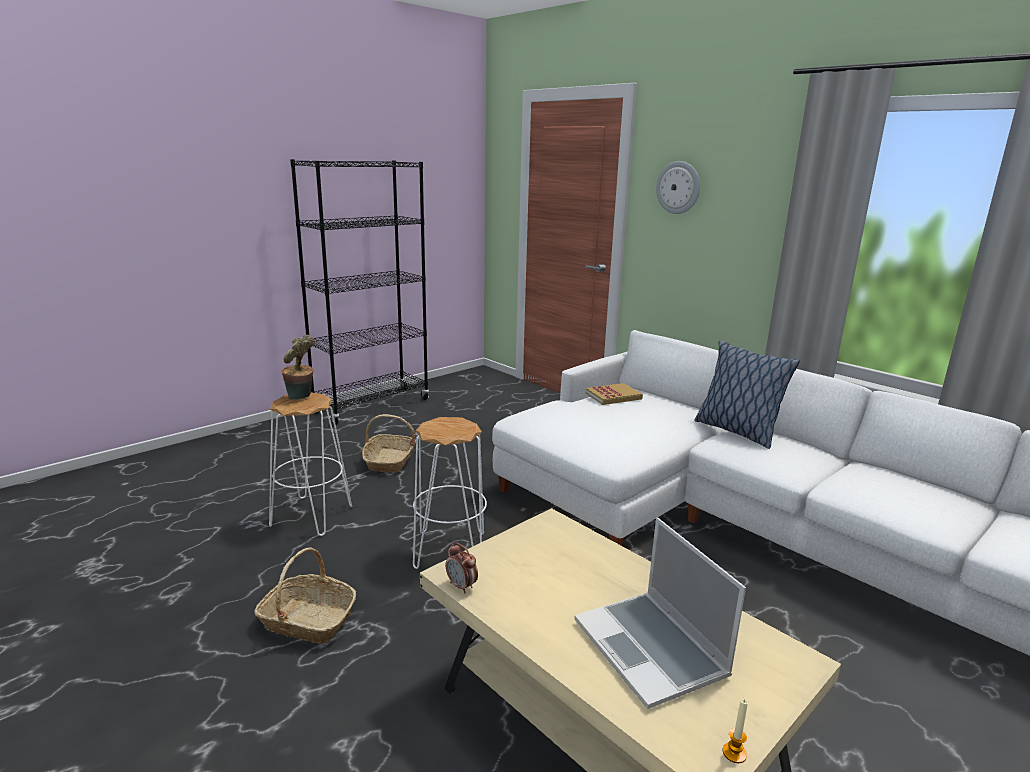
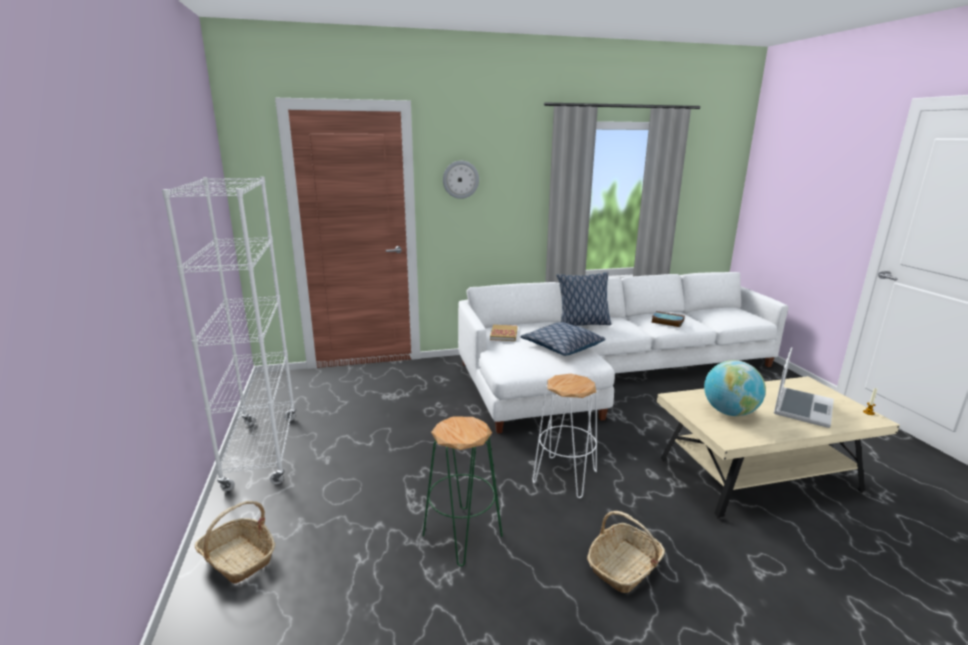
camera: 60 degrees left, 0 degrees up
white stool [269,392,352,536] -> green stool [422,417,503,567]
potted plant [281,335,315,400] -> none
black bookcase [290,159,429,425] -> white bookcase [162,177,296,491]
basket [362,414,416,473] -> basket moved to [195,501,275,584]
alarm clock [446,543,478,593] -> none
laptop [574,518,746,709] -> laptop turned 60 degrees counterclockwise [774,347,834,428]
none -> pillow [520,322,605,356]
none -> book [651,311,685,327]
none -> globe [704,360,766,416]

